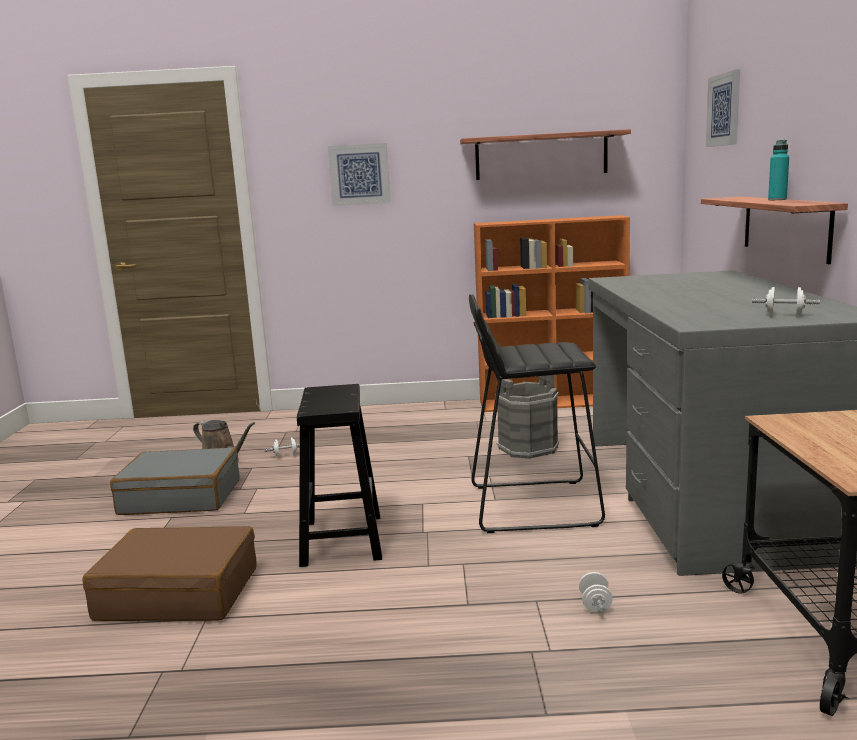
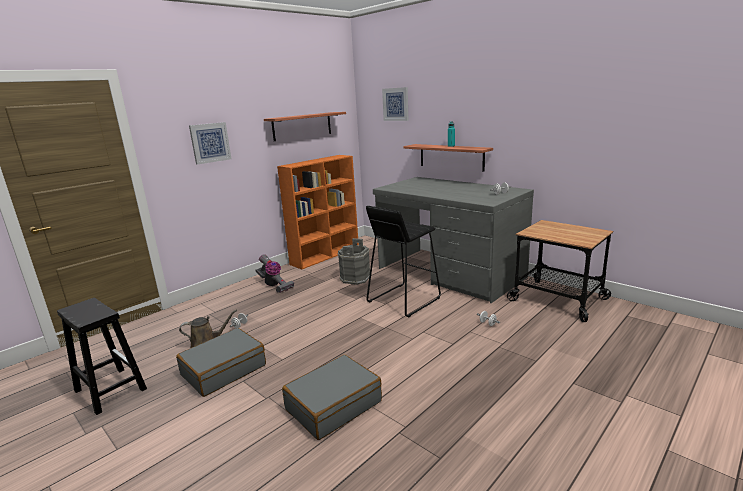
camera: 45 degrees left, 5 degrees up
brown suitcase [83,526,257,621] -> grey suitcase [282,355,382,440]
black stool [297,384,382,567] -> black stool moved to [57,298,147,415]
none -> vacuum cleaner [255,254,294,293]

